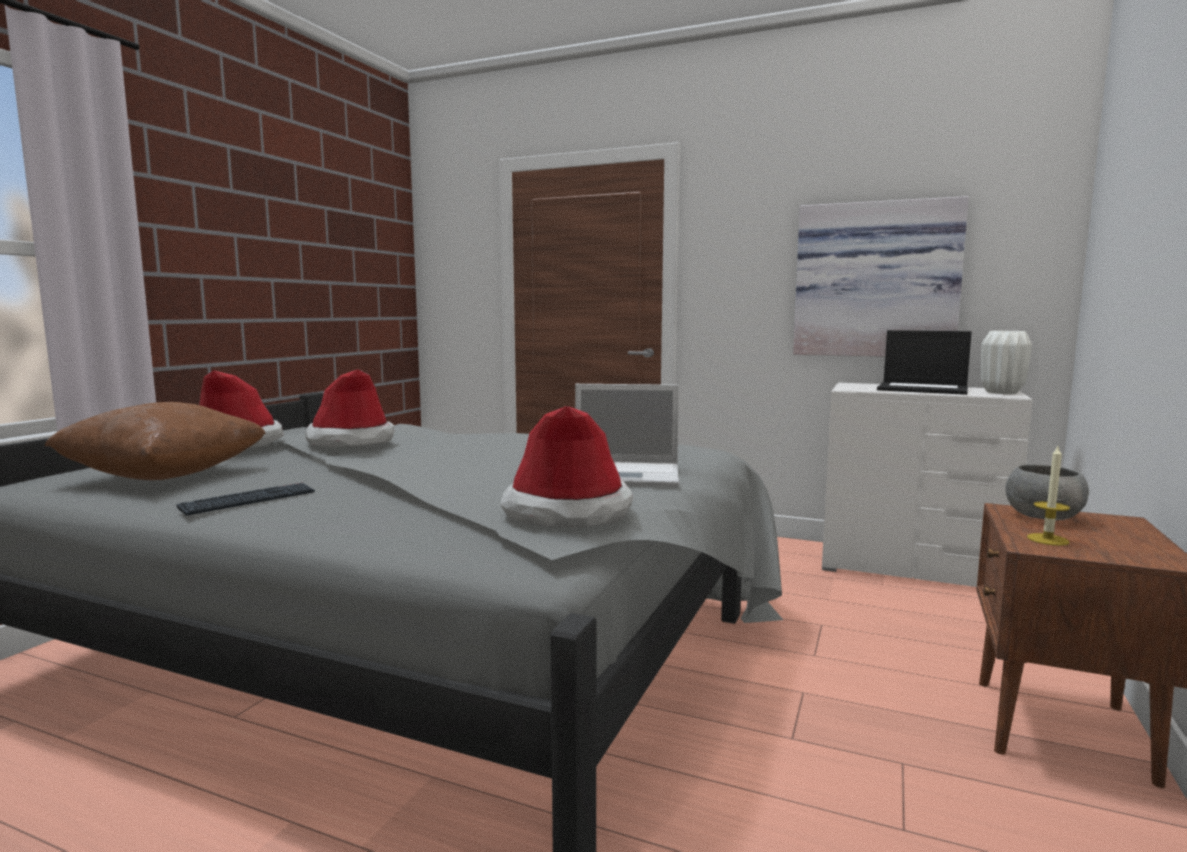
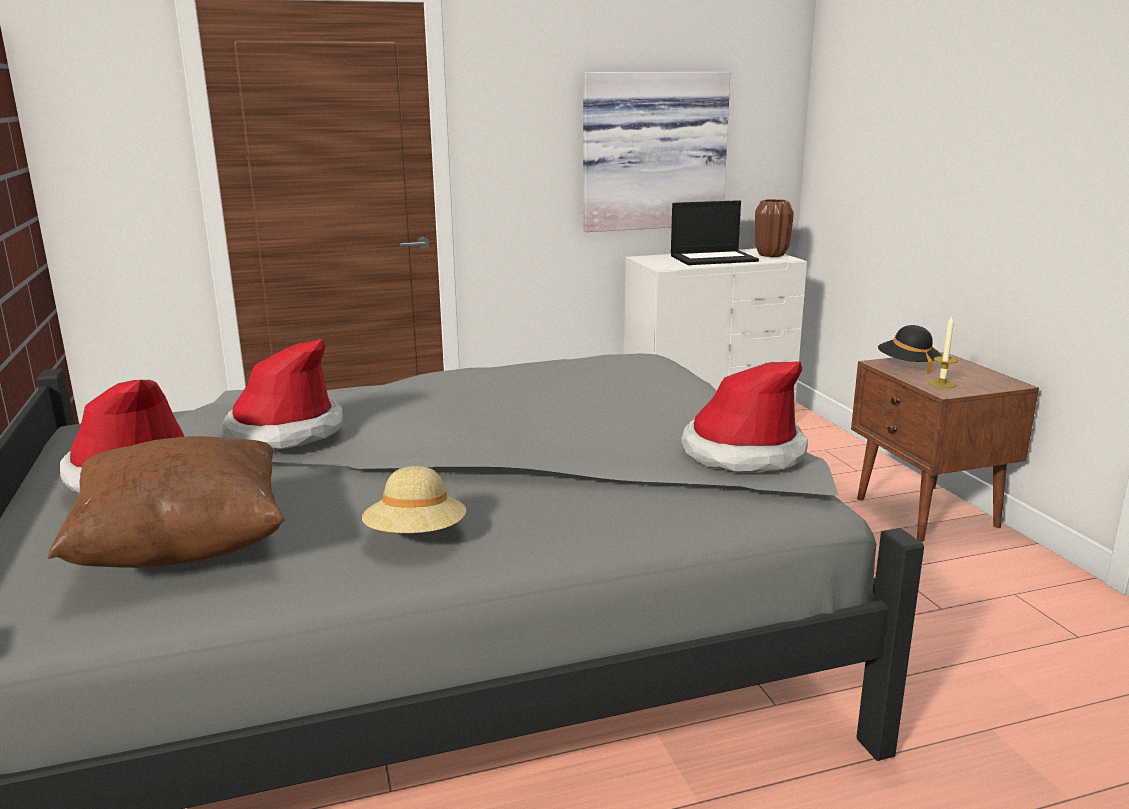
camera: 40 degrees left, 10 degrees up
keyboard [177,483,315,515] -> beige hat [362,466,466,533]
laptop [575,384,679,487] -> none
white vase [981,331,1032,394] -> brown vase [755,199,794,257]
grey bowl [1005,464,1089,520] -> black hat [878,325,942,374]

